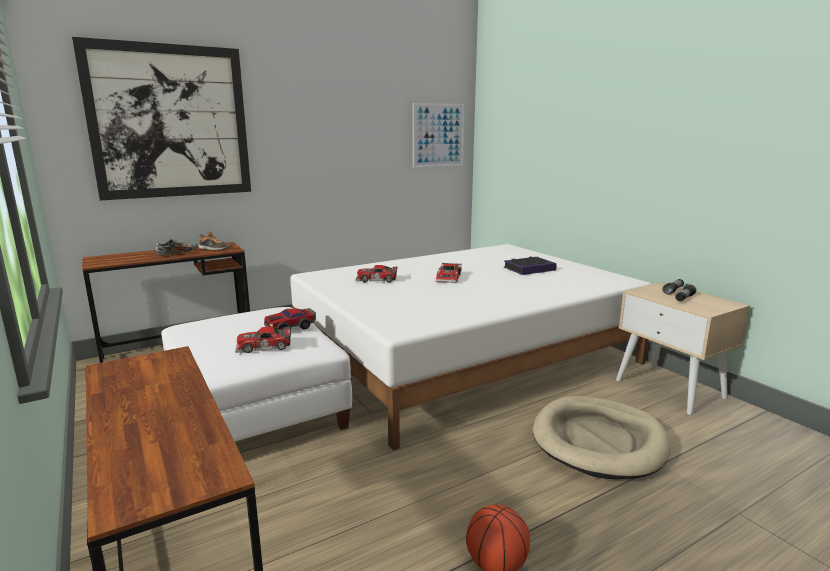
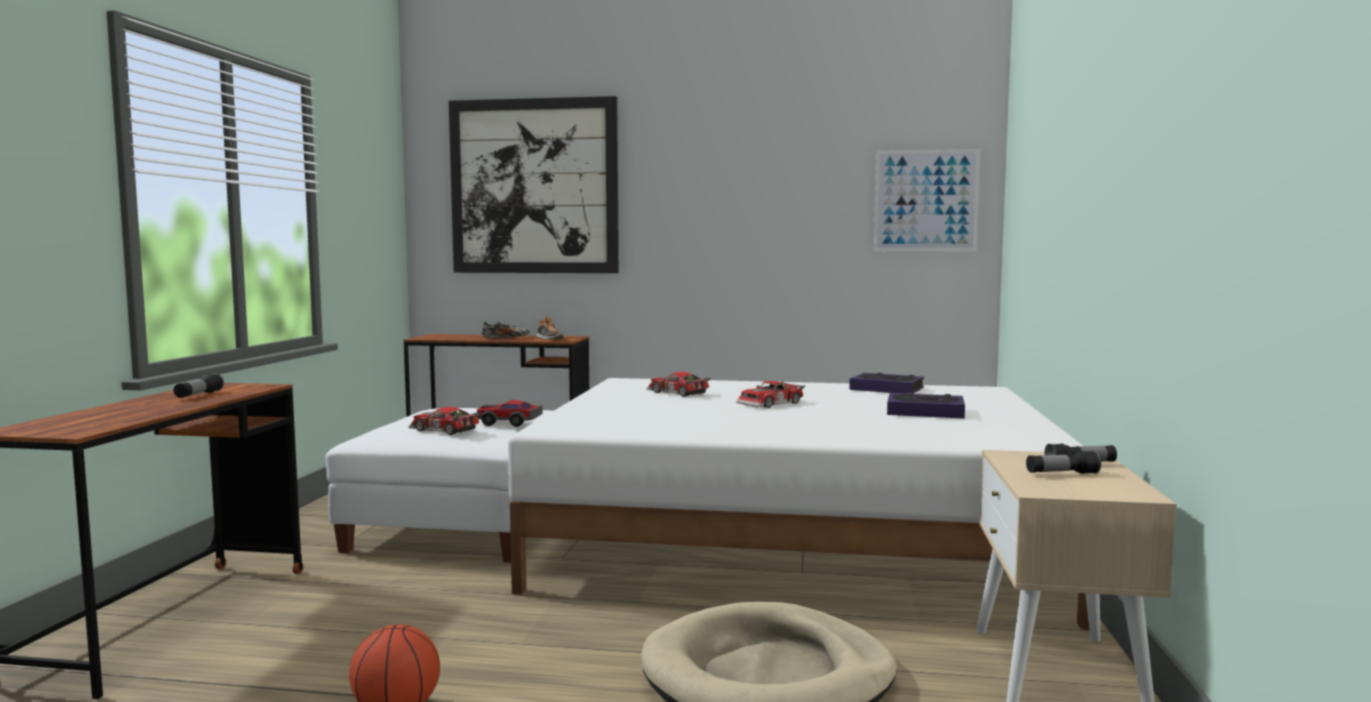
camera: 40 degrees right, 10 degrees down
none -> flashlight [173,373,224,398]
none -> book [849,373,924,394]

